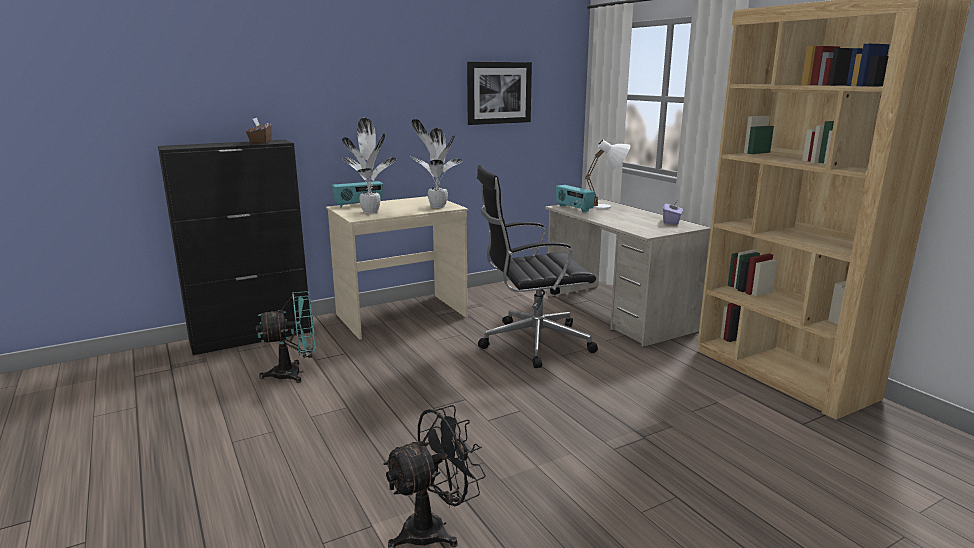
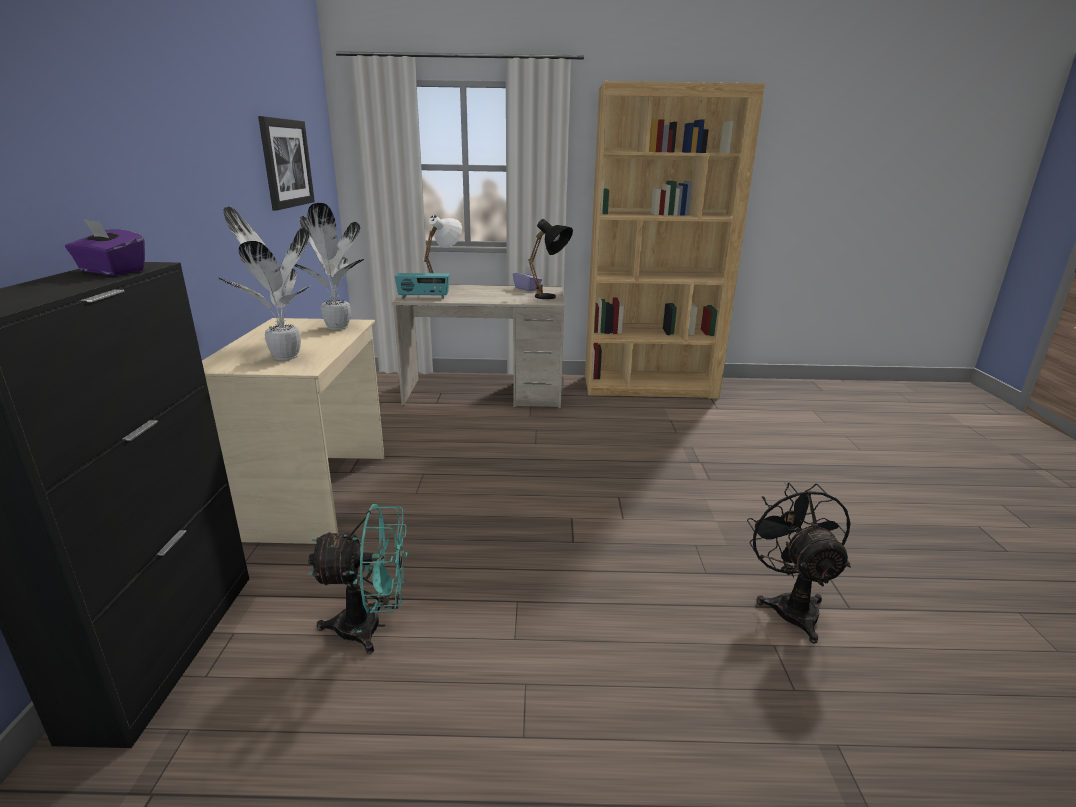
camera: 60 degrees left, 5 degrees up
brown tissue box [246,117,272,144] -> purple tissue box [65,219,145,275]
turquoise fan [256,291,315,383] -> turquoise fan turned 75 degrees clockwise [308,504,408,654]
radio [332,181,383,207] -> none
black office chair [477,165,598,368] -> none
none -> black table lamp [528,219,573,299]

